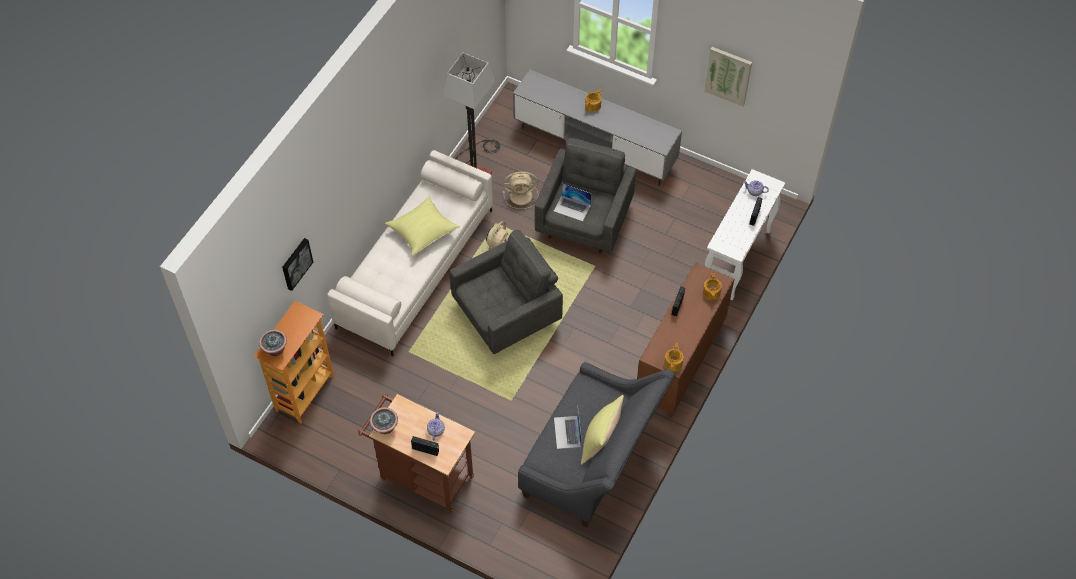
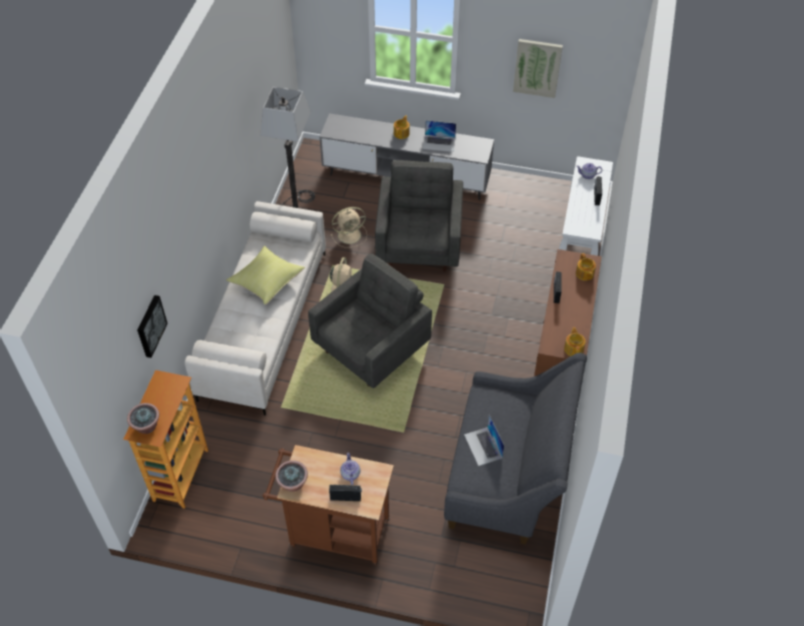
camera: 15 degrees left, 5 degrees down
laptop [554,184,592,221] -> laptop moved to [422,120,456,152]
yellow pillow [581,395,624,465] -> none

